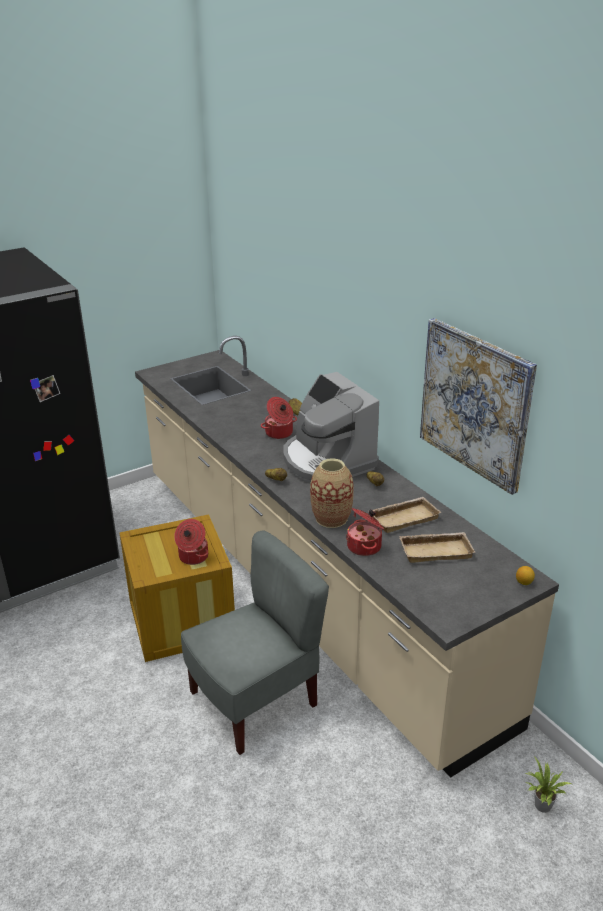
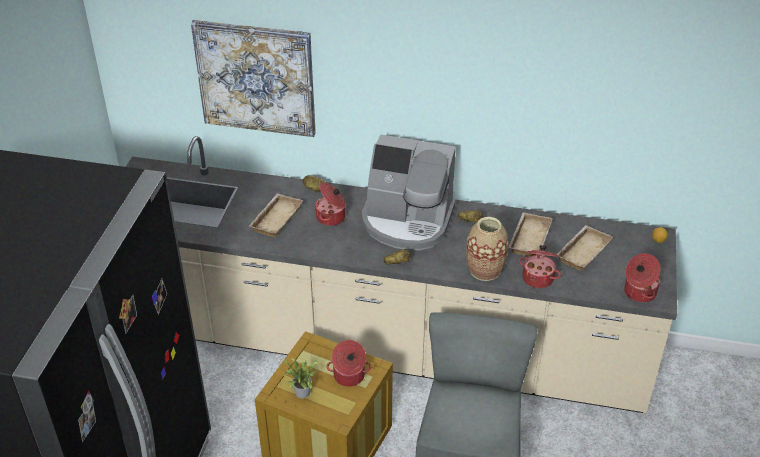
camera: 45 degrees left, 10 degrees up
picture [420,318,537,495] -> picture moved to [191,20,316,137]
potted plant [525,756,572,813] -> potted plant moved to [280,357,319,398]
none -> beige tray [249,193,303,237]
none -> cooking pot [624,253,661,303]

